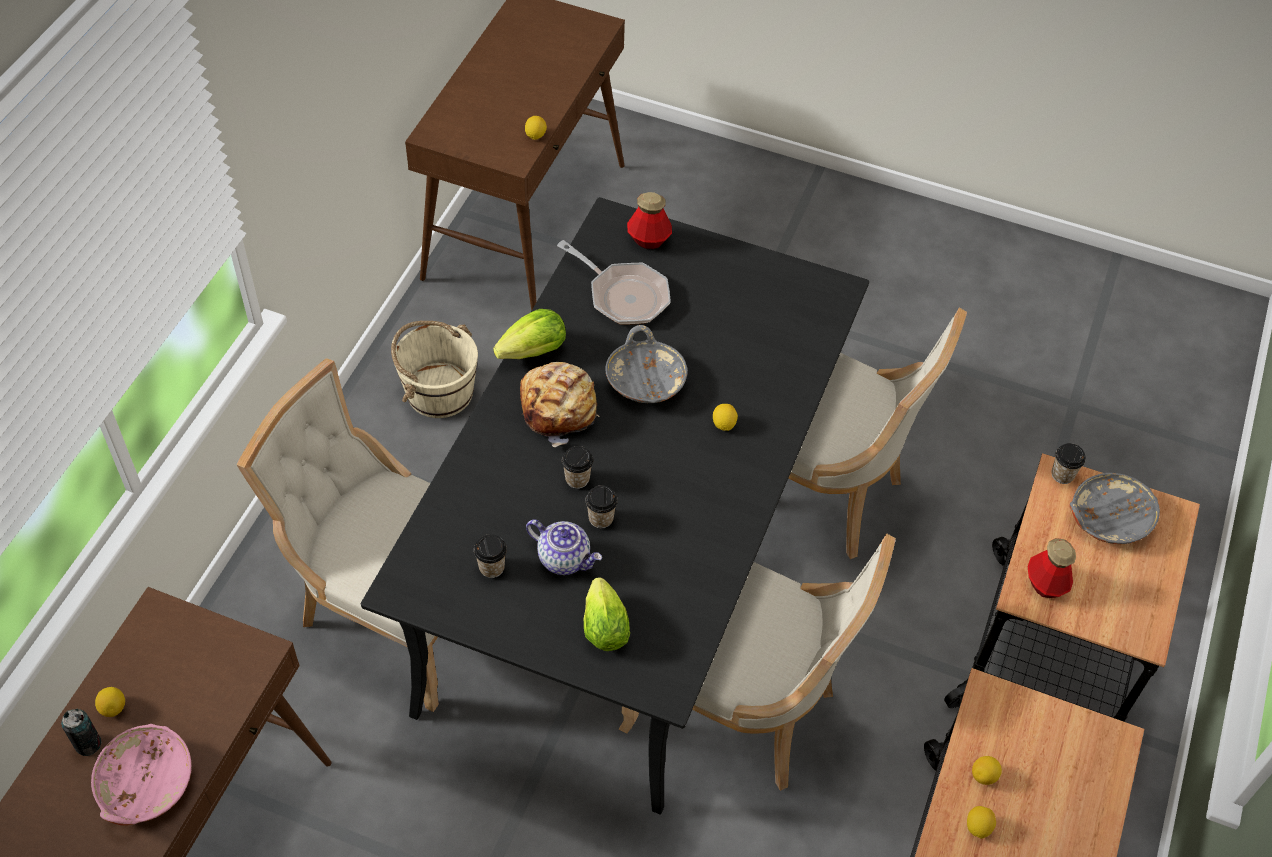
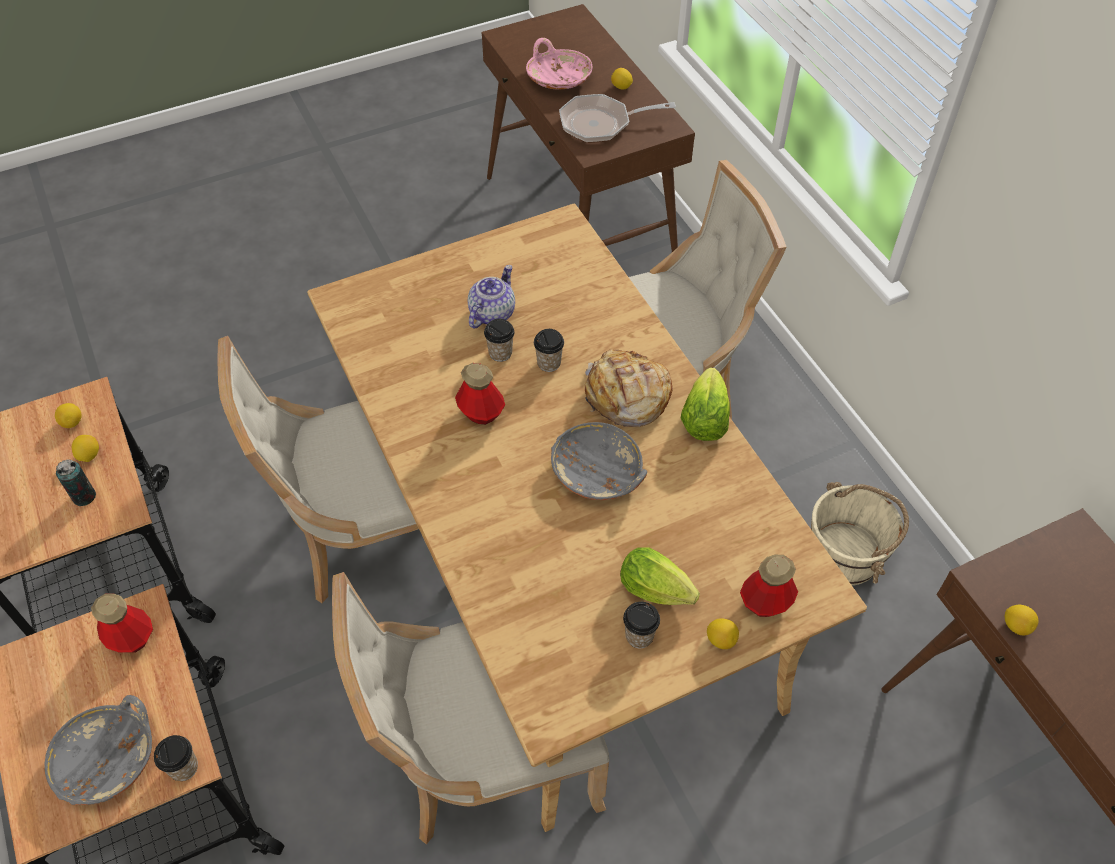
camera: 135 degrees right, 0 degrees up
can [61,709,101,756] -> can moved to [56,459,96,506]
black dining table [360,197,869,815] -> beige dining table [307,204,867,832]
cup [474,534,507,578] -> cup moved to [623,602,660,648]
teapot [526,520,602,575] -> teapot turned 135 degrees clockwise [468,265,515,328]
frying pan [557,240,671,325] -> frying pan moved to [559,94,676,143]
lettuce [584,577,630,651] -> lettuce moved to [620,547,700,605]
lemon [713,404,738,431] -> lemon moved to [707,618,739,649]
none -> bottle [455,363,505,425]

